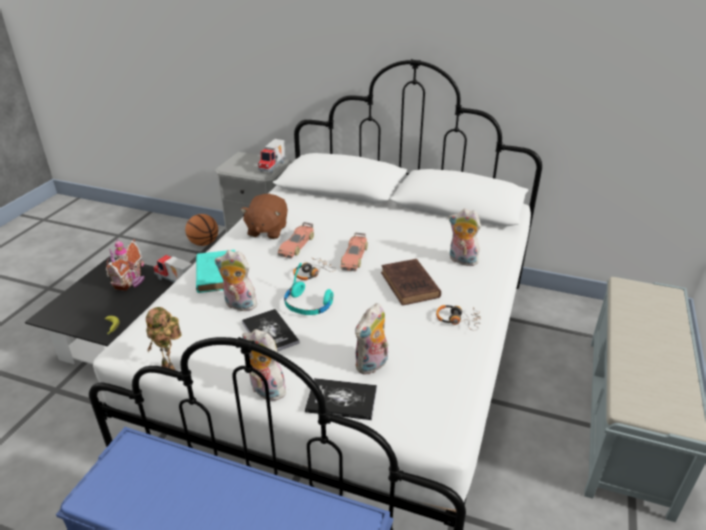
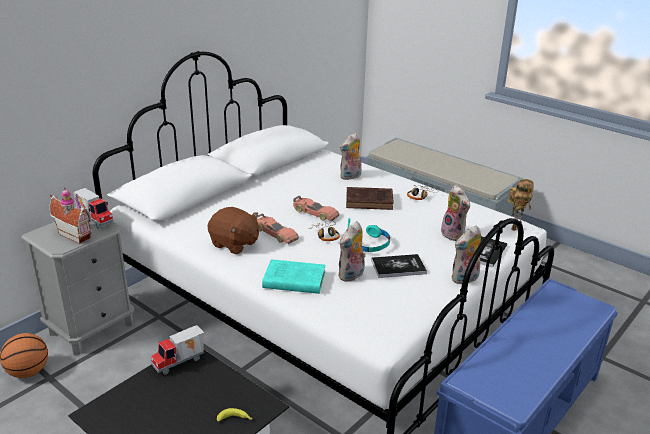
camera: 70 degrees left, 5 degrees down
toy house [106,239,145,291] -> toy house moved to [50,187,92,244]
toy robot [146,307,181,370] -> toy robot moved to [508,179,533,231]

